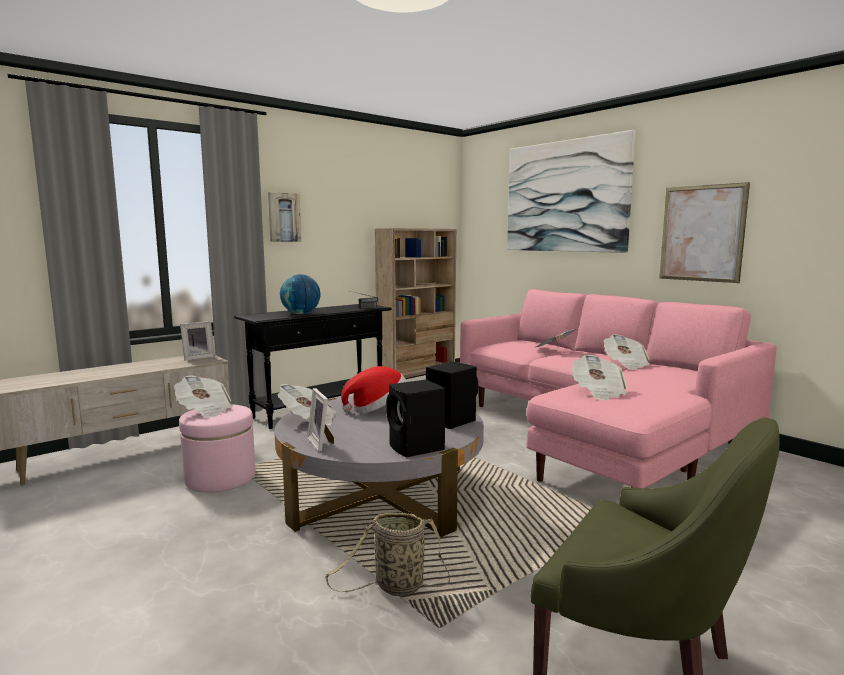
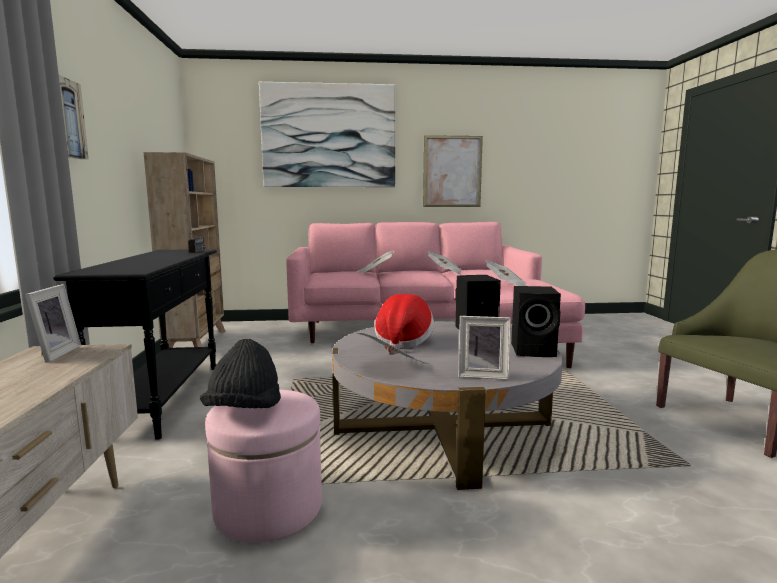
camera: 55 degrees left, 0 degrees up
newspaper [174,376,233,418] -> black hat [200,339,281,408]
globe [280,274,320,314] -> none
basket [325,513,450,596] -> none

